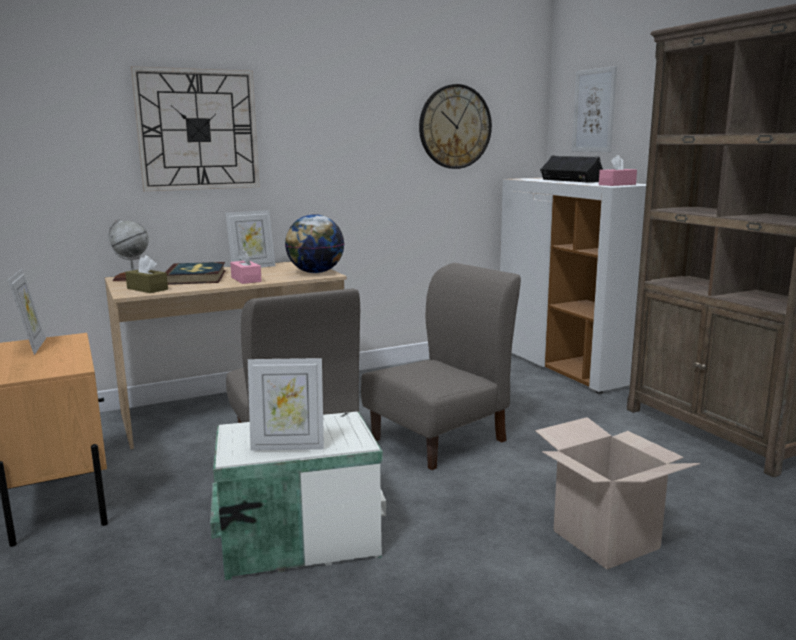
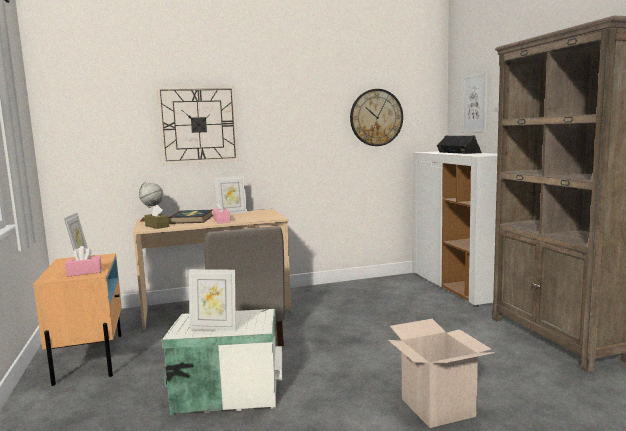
camera: 10 degrees right, 5 degrees down
globe [285,214,344,273] -> none
grey chair [361,263,521,470] -> none
pink tissue box [599,155,637,186] -> pink tissue box moved to [65,246,102,277]

